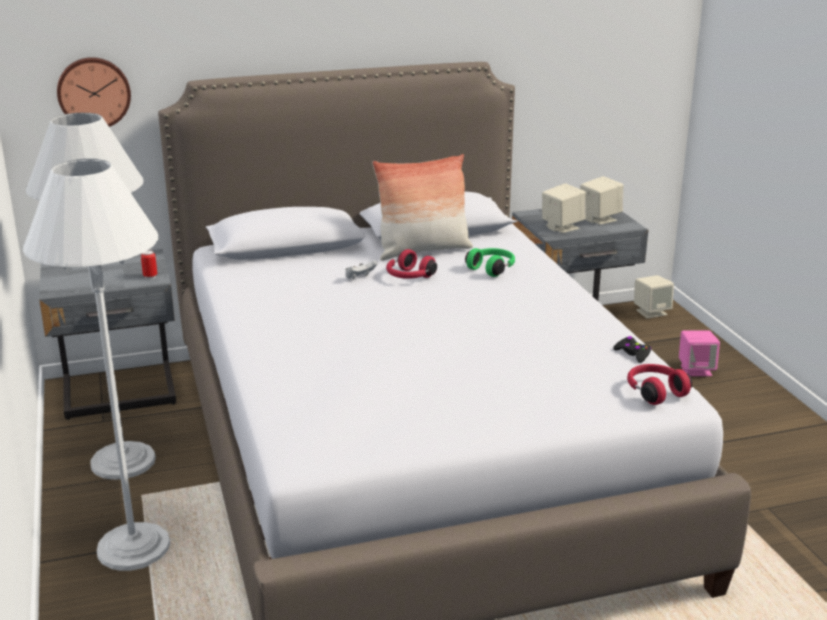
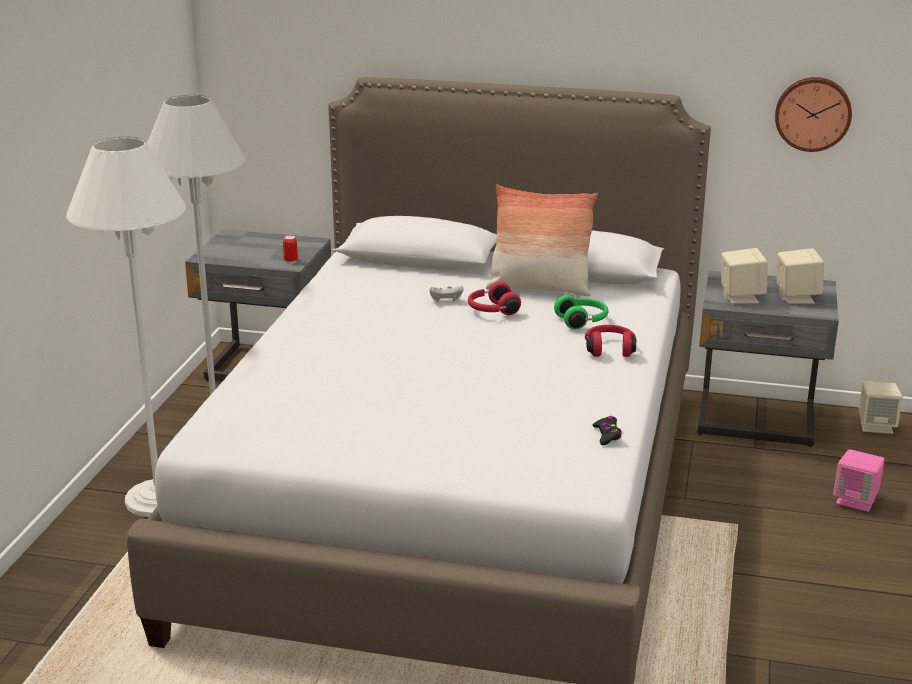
camera: 30 degrees right, 0 degrees up
wall clock [57,57,131,127] -> wall clock moved to [775,77,852,152]
red headphones [627,364,692,405] -> red headphones moved to [585,325,636,357]

